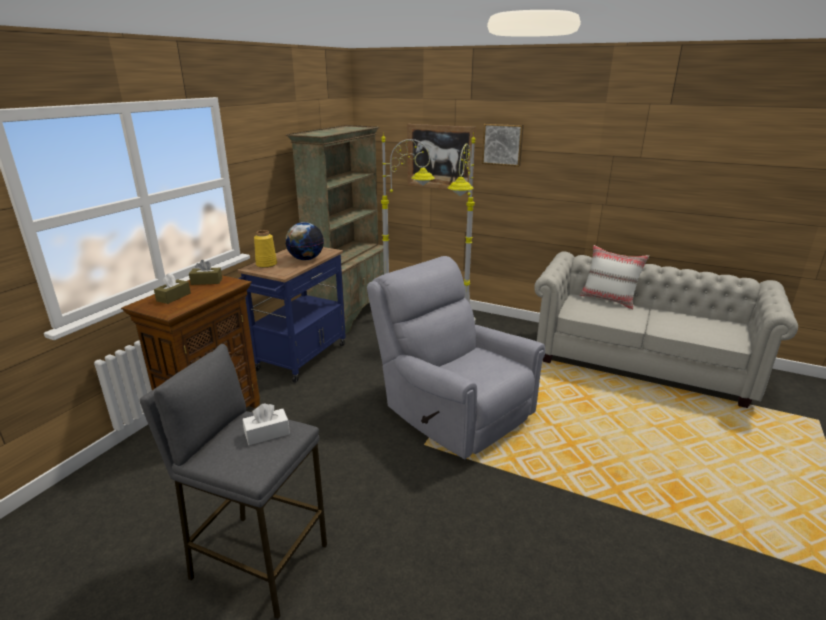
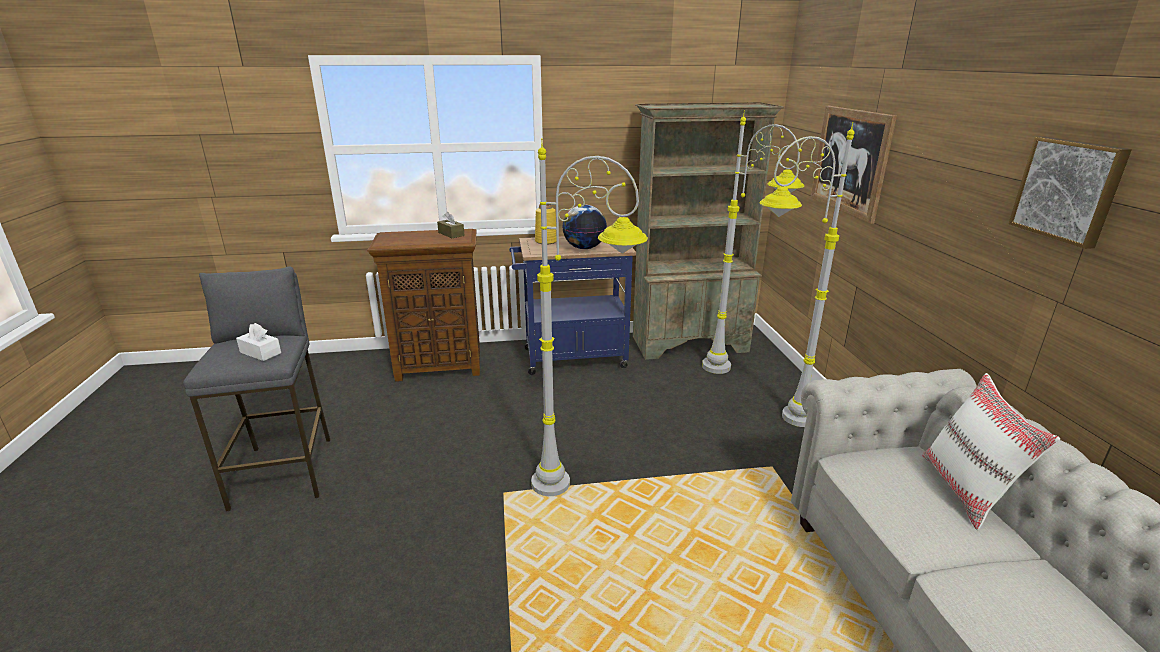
camera: 55 degrees right, 0 degrees up
brown tissue box [154,273,191,304] -> none
grey armchair [367,256,545,460] -> grey floor lamp [531,138,648,496]
picture [482,123,524,167] -> picture moved to [1008,137,1132,249]

